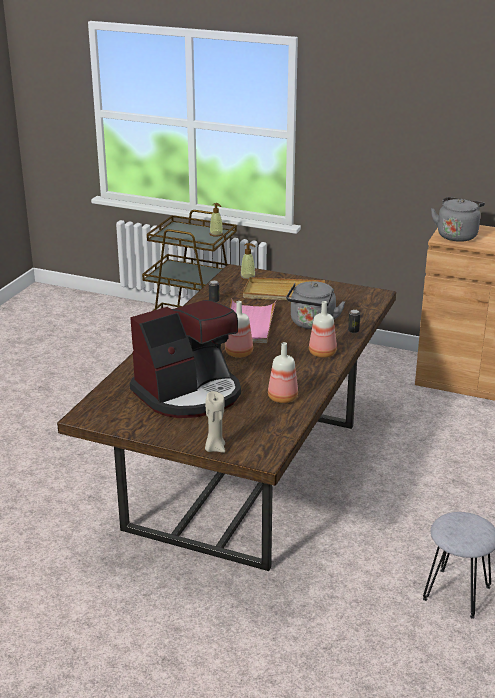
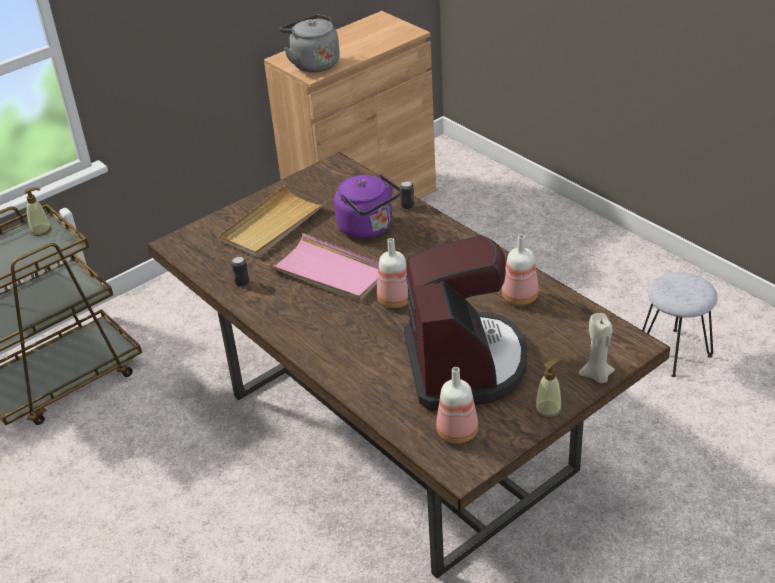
camera: 60 degrees left, 10 degrees up
soap dispenser [240,243,256,280] -> soap dispenser moved to [535,358,562,419]
grey kettle [286,281,345,329] -> purple kettle [334,174,402,239]
bottle [309,301,337,358] -> bottle moved to [436,367,478,444]

